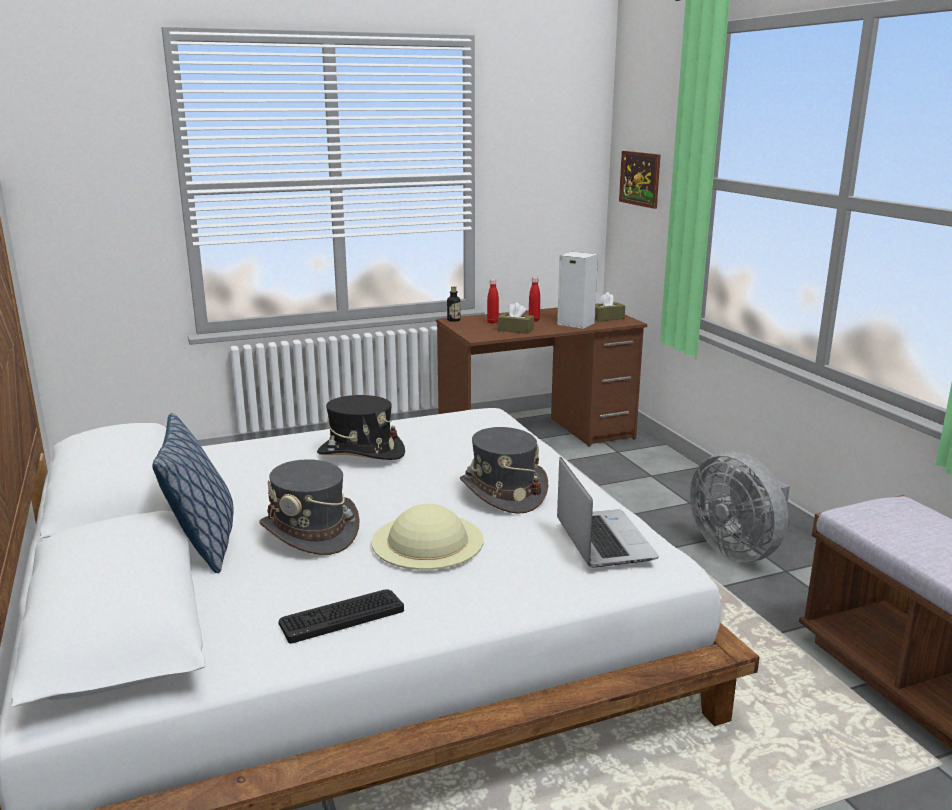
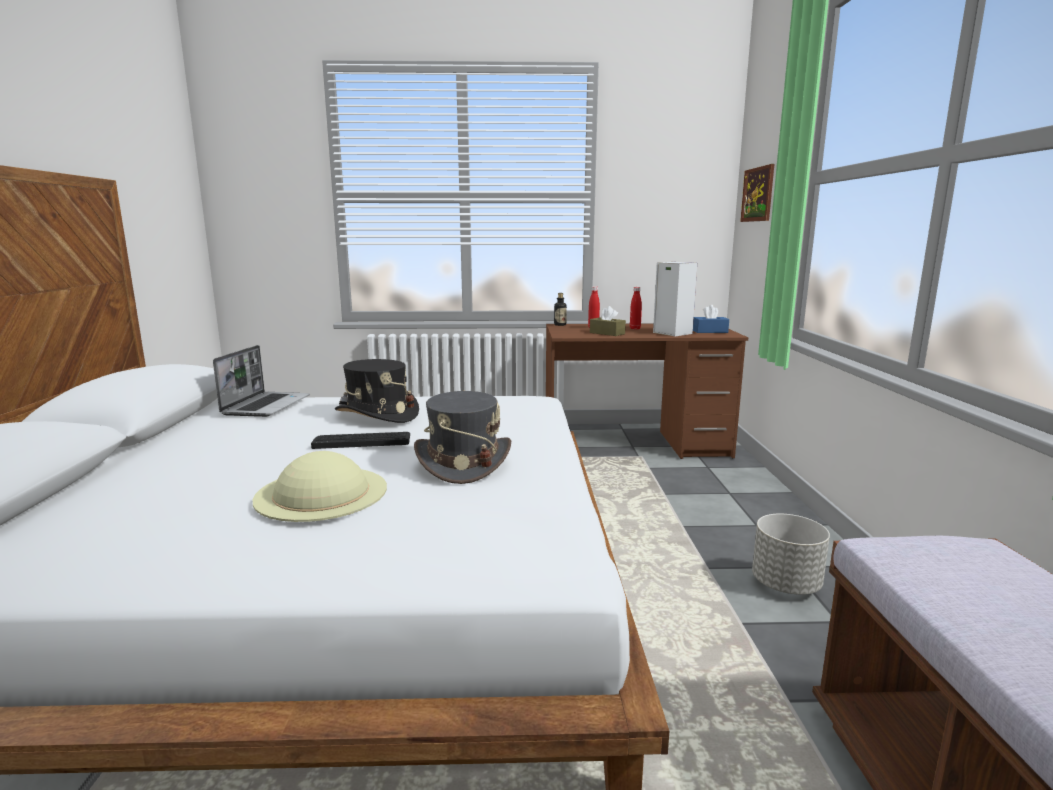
camera: 20 degrees right, 5 degrees down
pillow [152,413,233,573] -> none
grey hat [259,459,360,555] -> none
keyboard [278,589,404,644] -> keyboard moved to [311,432,410,449]
laptop [557,457,659,568] -> laptop moved to [213,345,310,417]
brown tissue box [595,292,625,322] -> blue tissue box [693,305,729,333]
grey fan [690,451,790,562] -> grey planter [752,514,830,595]

